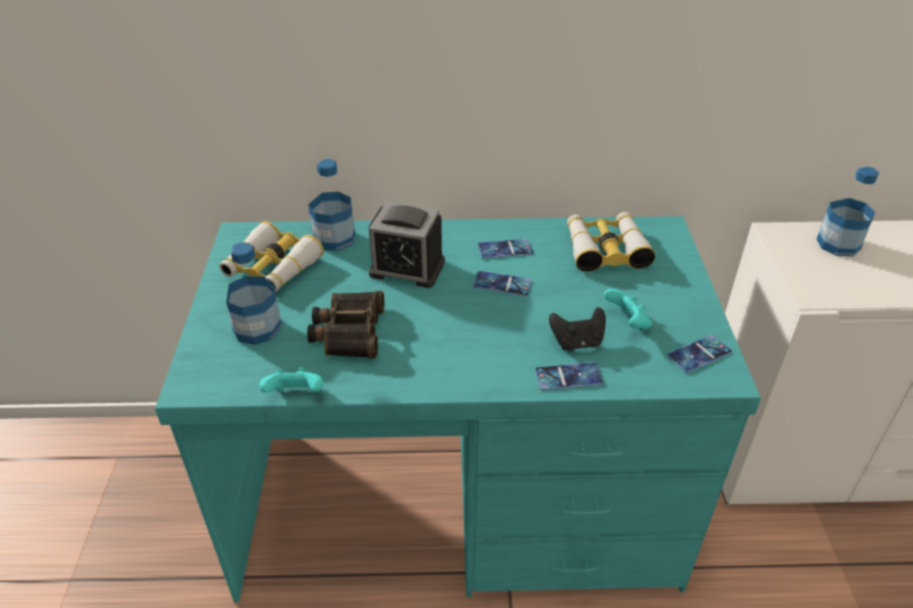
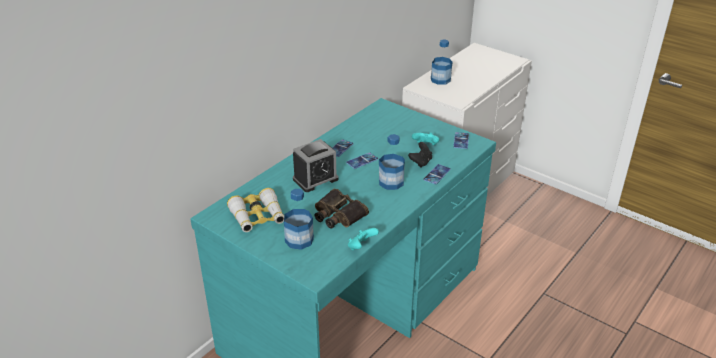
camera: 50 degrees left, 5 degrees down
bottle [308,159,355,251] -> bottle moved to [379,134,405,190]
binoculars [567,212,655,272] -> none

